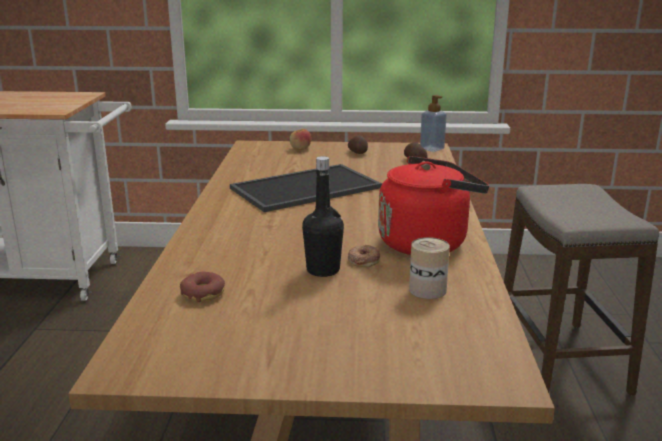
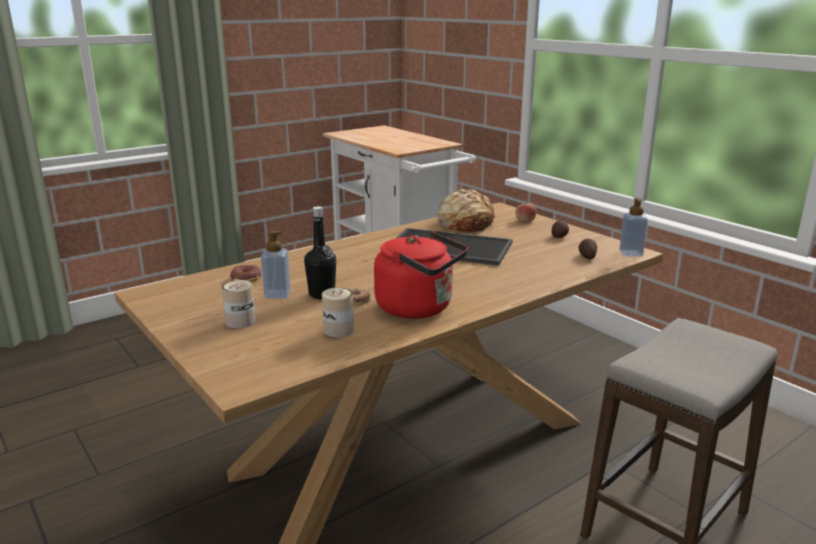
camera: 50 degrees right, 0 degrees up
none -> can [222,280,256,329]
none -> soap dispenser [261,231,291,299]
none -> bread [437,189,495,232]

